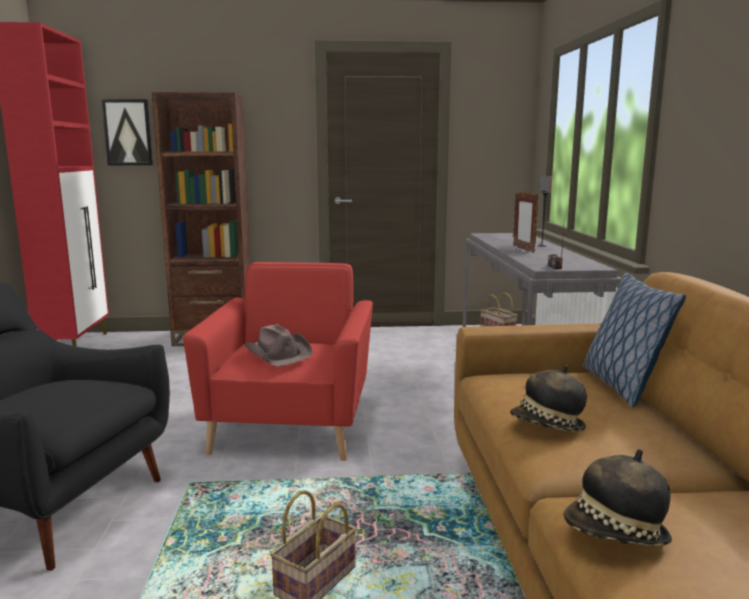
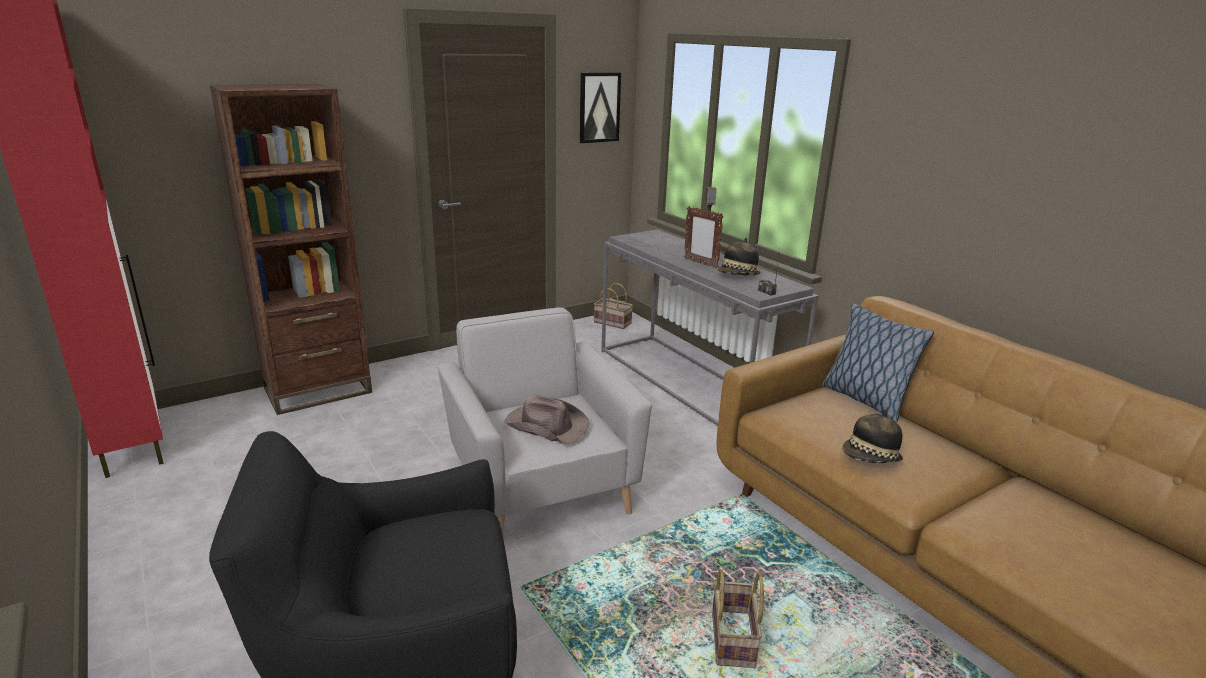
camera: 30 degrees left, 10 degrees up
picture [101,99,153,165] -> picture moved to [580,72,621,143]
red armchair [183,262,373,461] -> grey armchair [438,308,652,535]
hat [564,449,672,546] -> hat moved to [718,238,760,276]

